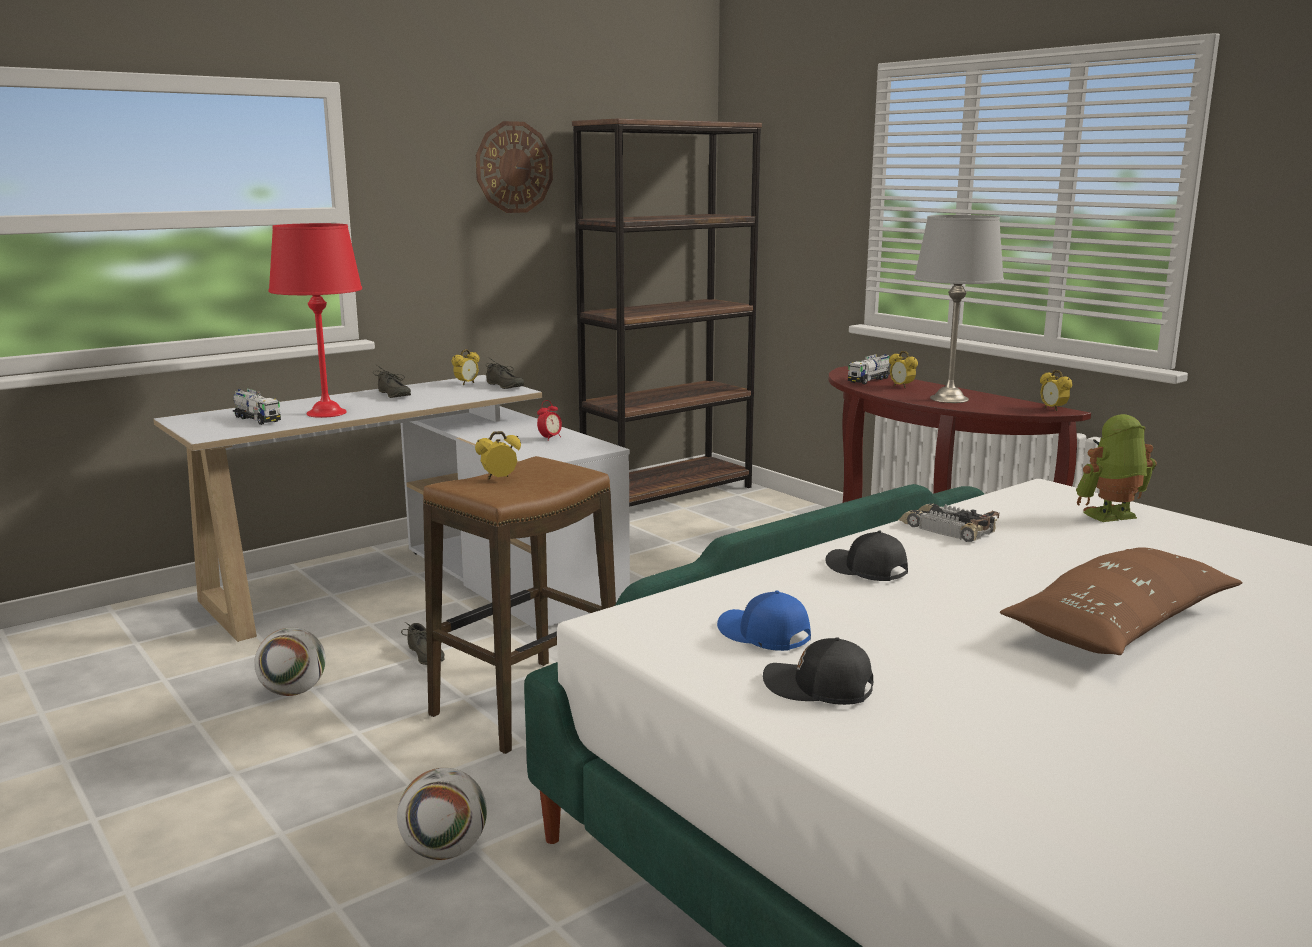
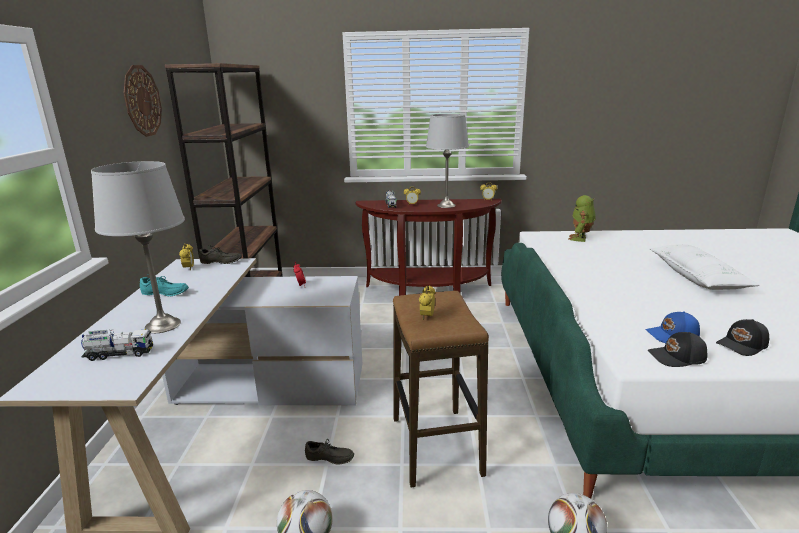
camera: 50 degrees left, 5 degrees up
red table lamp [269,223,362,418] -> grey table lamp [91,161,185,333]
grey shoe [373,365,411,398] -> turquoise shoe [140,274,189,296]
black cap [825,531,908,581] -> black cap moved to [648,332,708,367]
toy car [898,503,999,542] -> none
brown pillow [1000,547,1243,655] -> white pillow [650,245,760,290]

